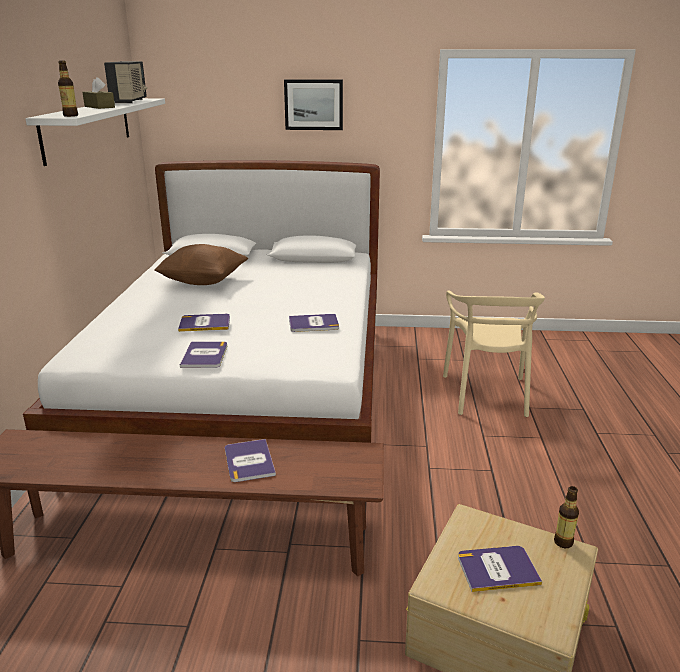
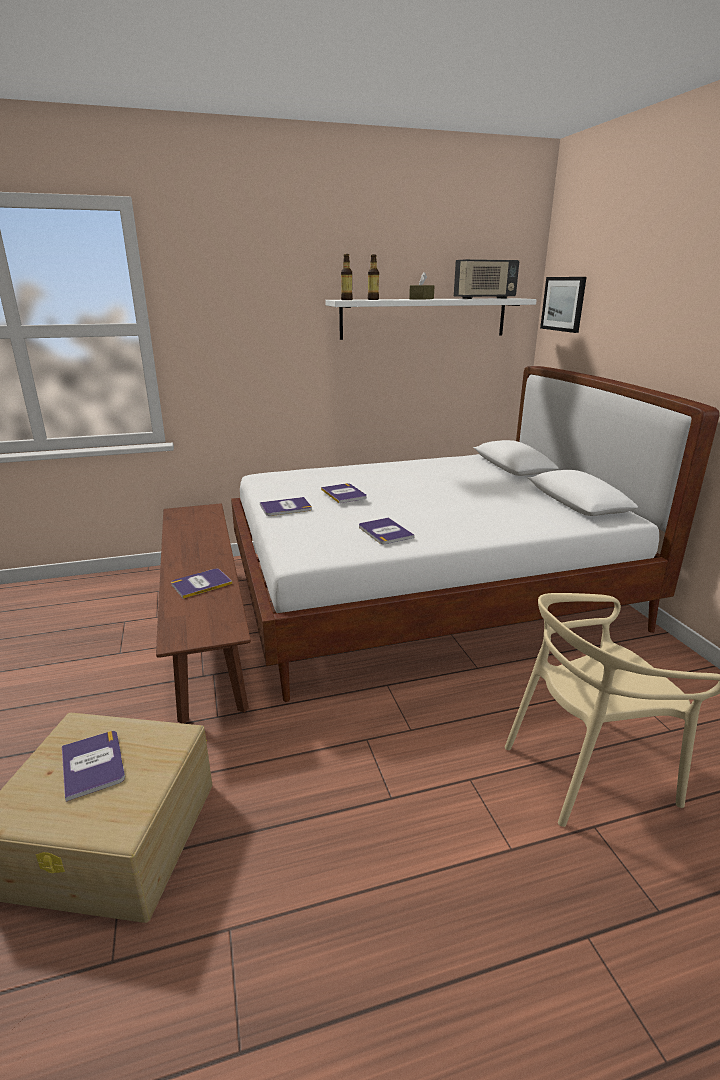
camera: 70 degrees right, 0 degrees up
brown pillow [154,244,248,285] -> none
picture [284,79,343,130] -> picture moved to [540,277,587,333]
bottle [554,486,579,548] -> bottle moved to [368,254,379,300]

